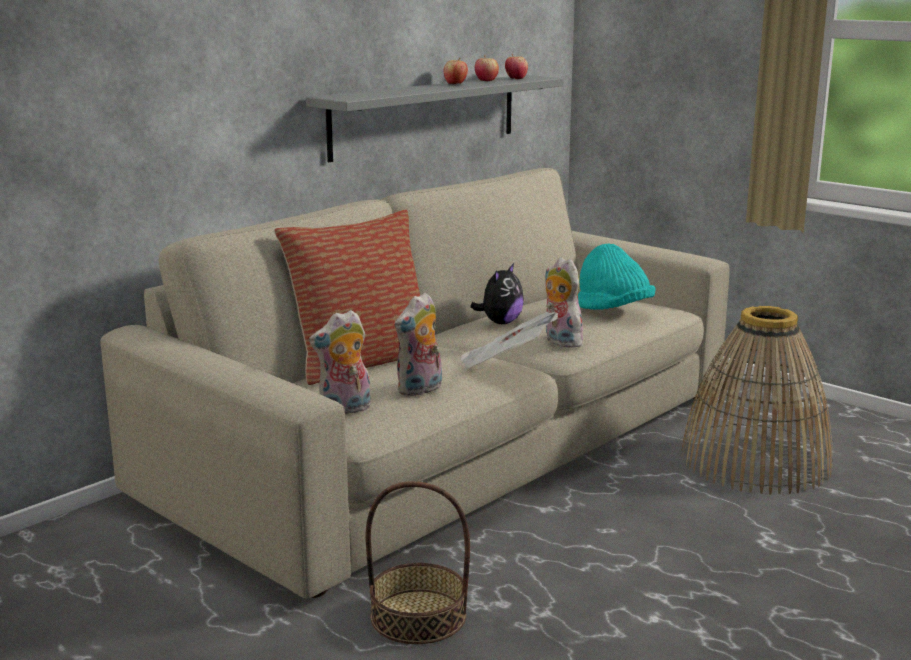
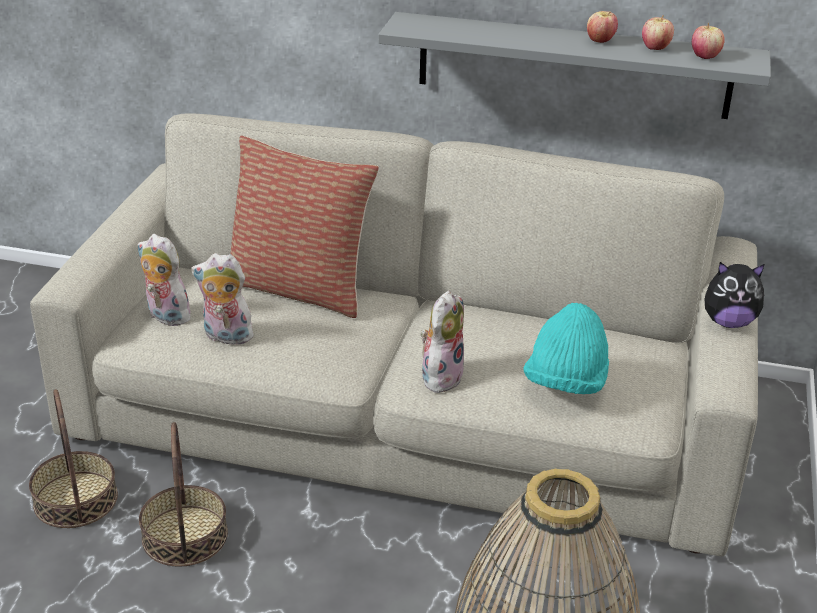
camera: 60 degrees right, 15 degrees up
newspaper [461,312,558,370] -> none
plush toy [470,263,524,324] -> plush toy moved to [705,262,765,328]
none -> basket [139,422,228,567]

